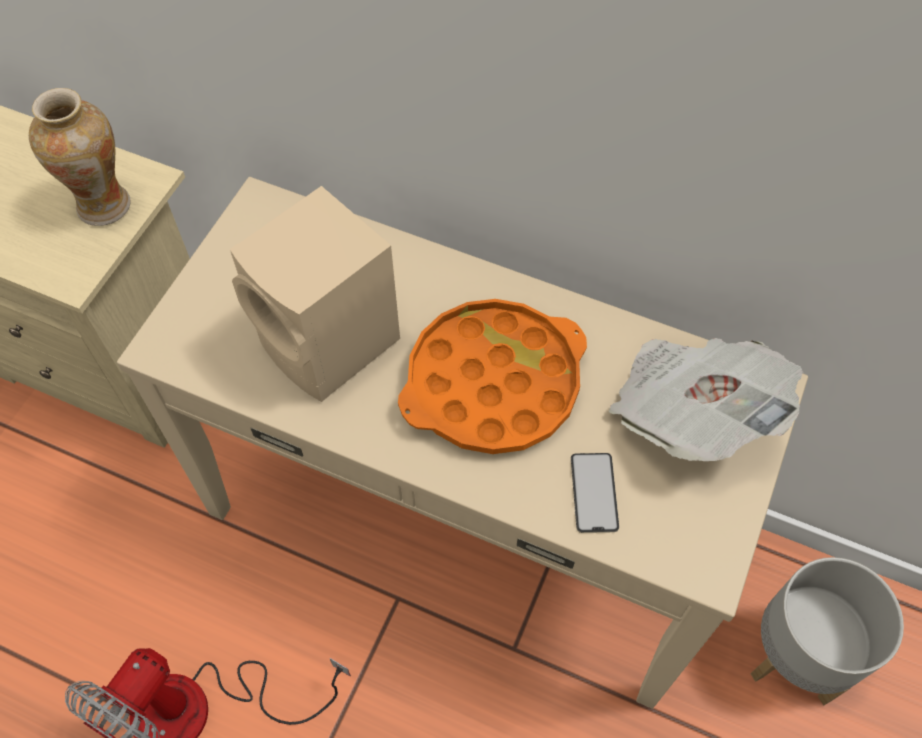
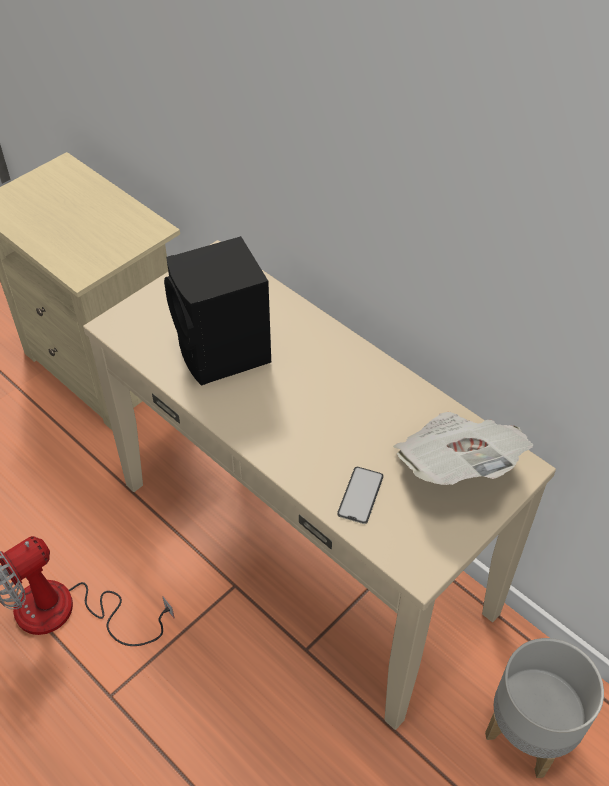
camera: 20 degrees right, 10 degrees down
vase [29,88,131,226] -> none
beige speaker [230,186,400,402] -> black speaker [164,236,271,386]
orange tray [398,299,587,454] -> none

